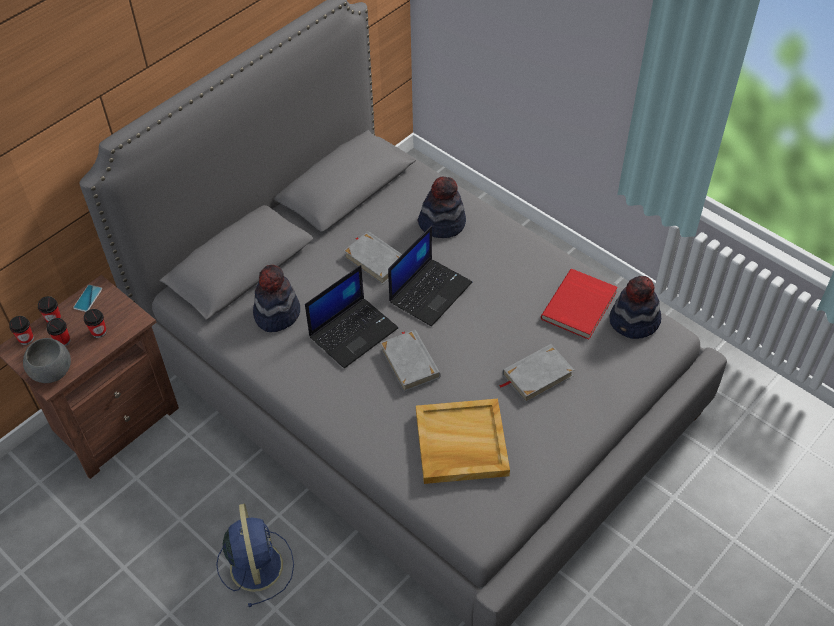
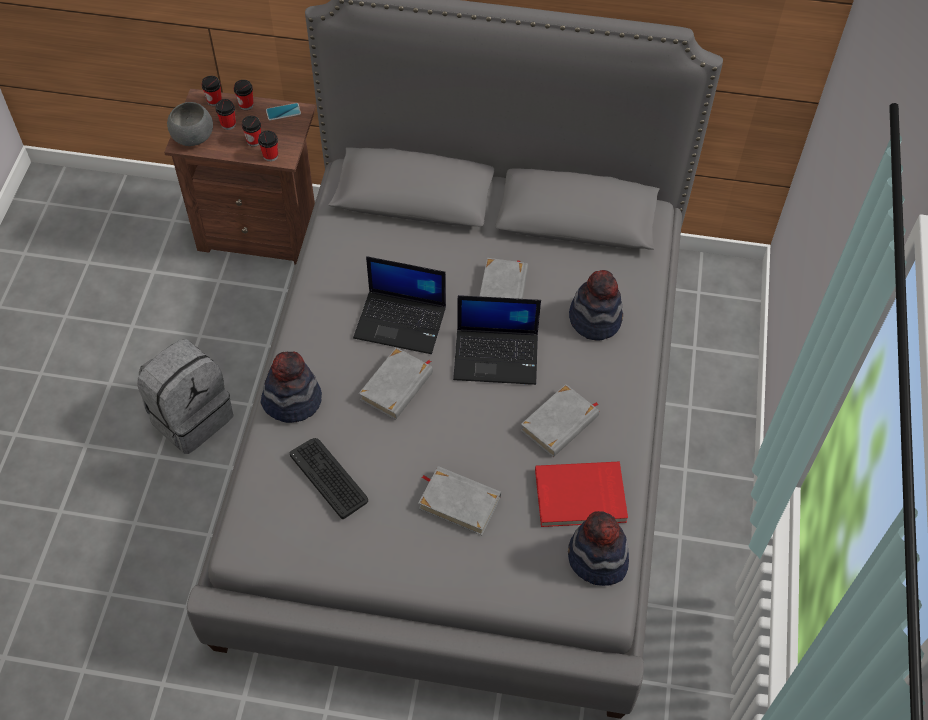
camera: 55 degrees right, 5 degrees up
blue fan [216,504,294,607] -> grey backpack [137,339,233,454]
hat [253,265,300,332] -> hat moved to [261,352,322,423]
beige tray [416,399,510,484] -> keyboard [290,438,368,519]
none -> cup [258,131,278,162]
none -> grey book [520,384,599,457]

